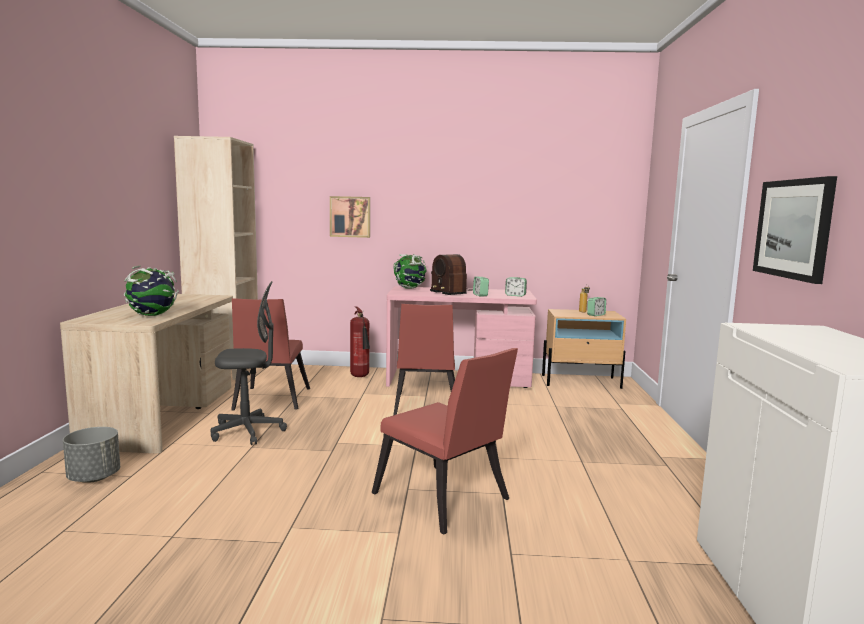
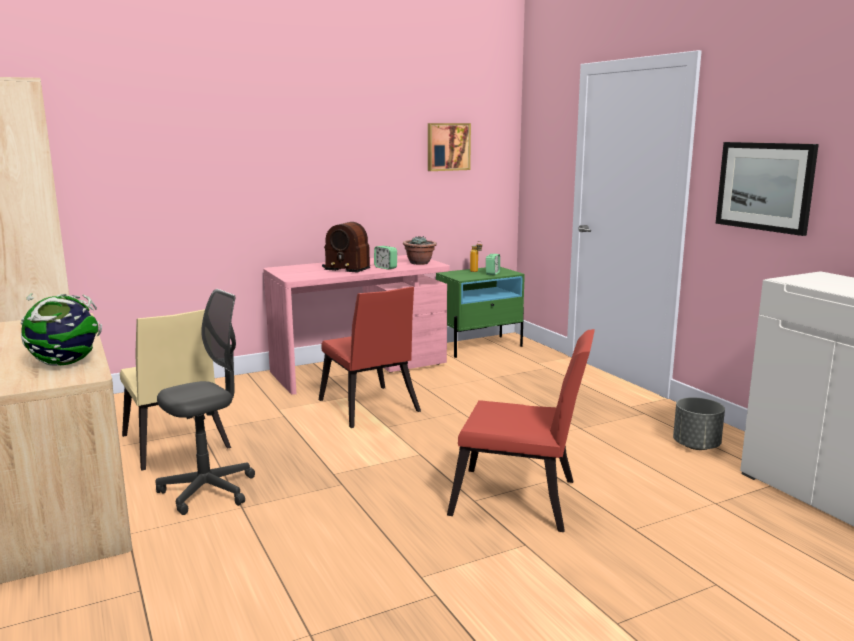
camera: 30 degrees left, 5 degrees up
grey planter [63,427,120,483] -> grey planter moved to [673,397,725,450]
red chair [231,298,310,410] -> beige chair [120,309,231,471]
picture [330,196,370,238] -> picture moved to [428,123,471,171]
fire extinguisher [350,306,370,377] -> none
globe [393,254,427,289] -> none
alarm clock [505,277,527,297] -> potted plant [403,236,437,265]
beige nightstand [542,309,626,389] -> green nightstand [436,267,525,358]

